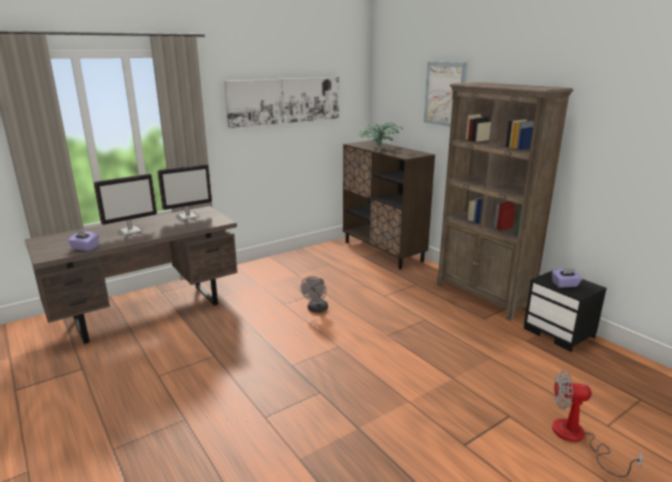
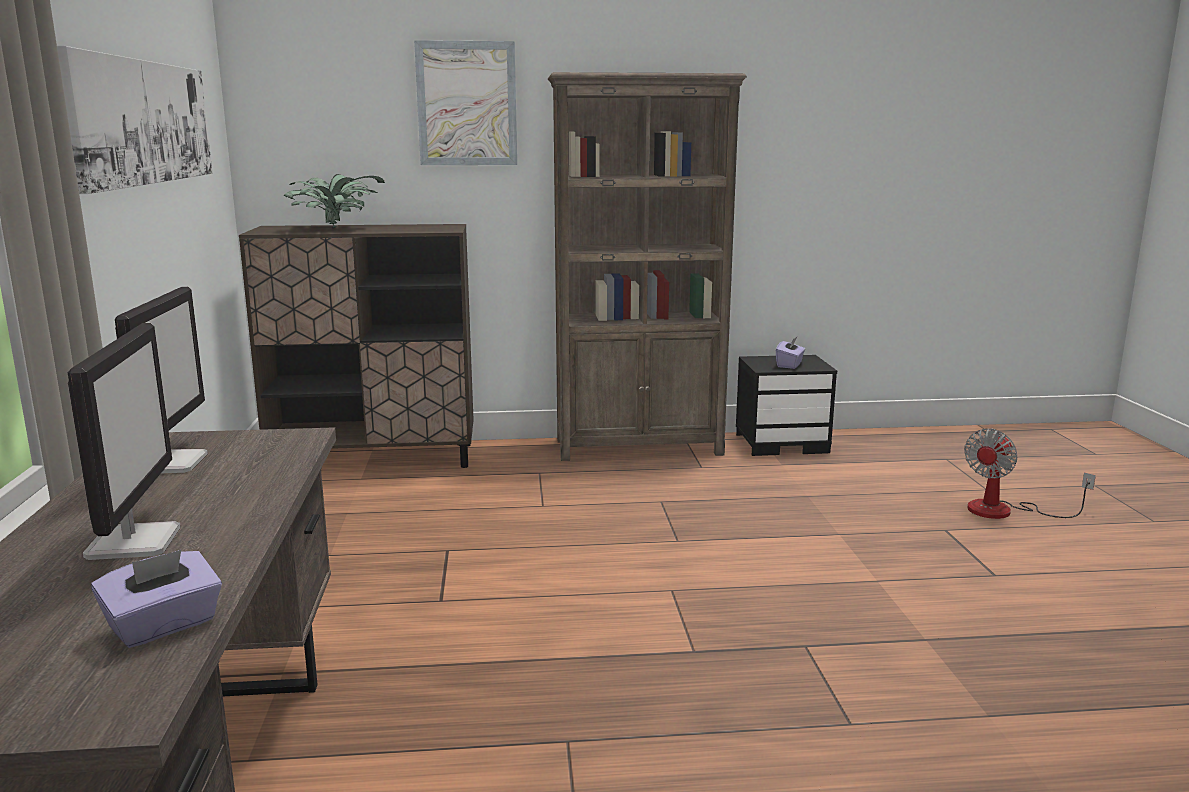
camera: 60 degrees left, 5 degrees down
grey fan [300,276,328,313] -> none

